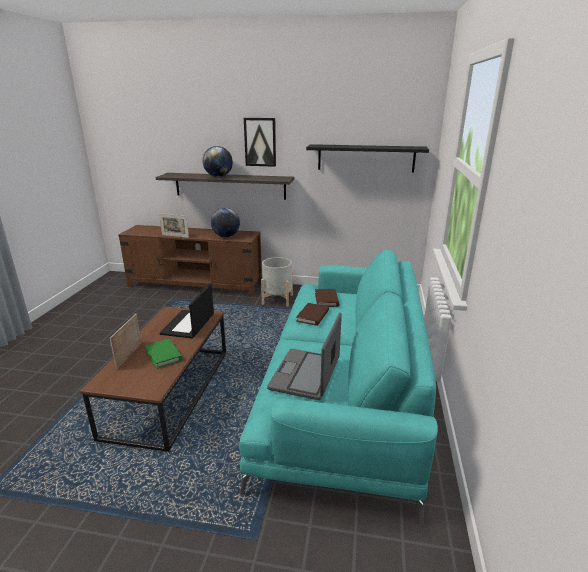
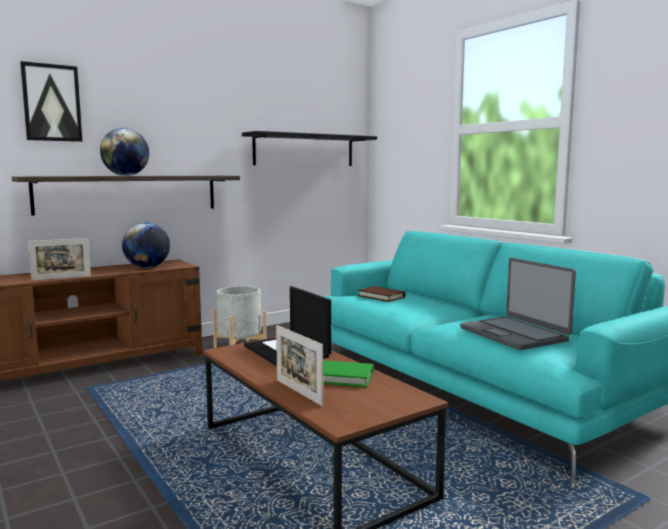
camera: 45 degrees left, 15 degrees down
picture [244,118,276,167] -> picture moved to [20,61,82,142]
brown book [296,303,329,326] -> none

